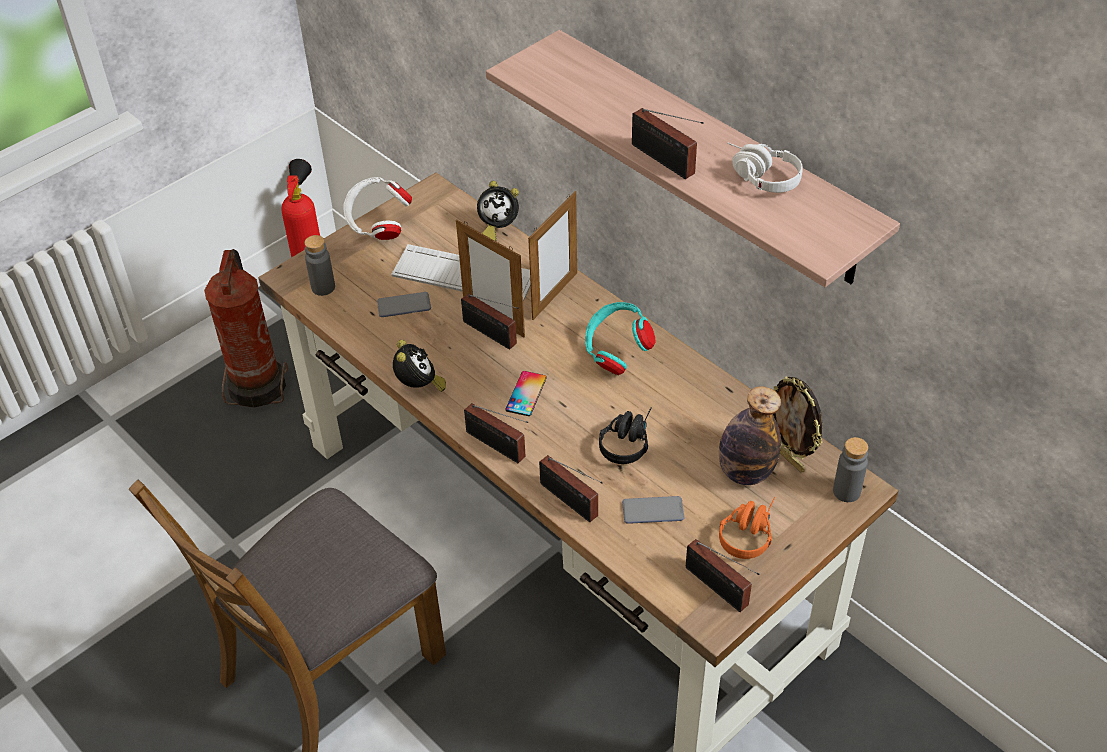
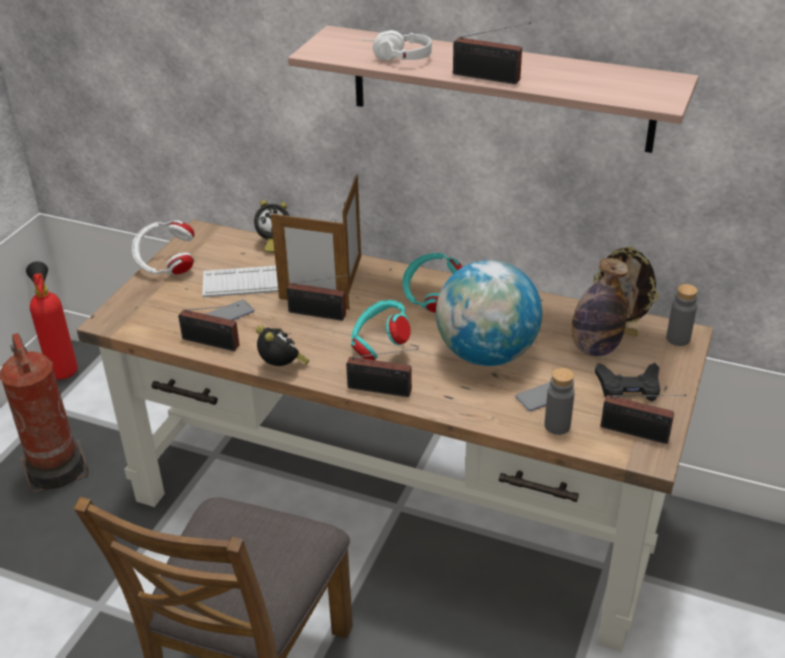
camera: 25 degrees left, 10 degrees down
grey bottle [304,235,335,296] -> grey bottle moved to [544,368,575,435]
phone [505,371,547,416] -> turquoise headphones [351,300,411,360]
radio [539,455,603,522] -> radio moved to [178,305,239,351]
black headphones [599,408,651,464] -> globe [436,260,542,366]
orange headphones [719,497,775,559] -> black game controller [595,363,660,401]
white headphones [727,142,803,193] -> white headphones moved to [362,30,432,60]

